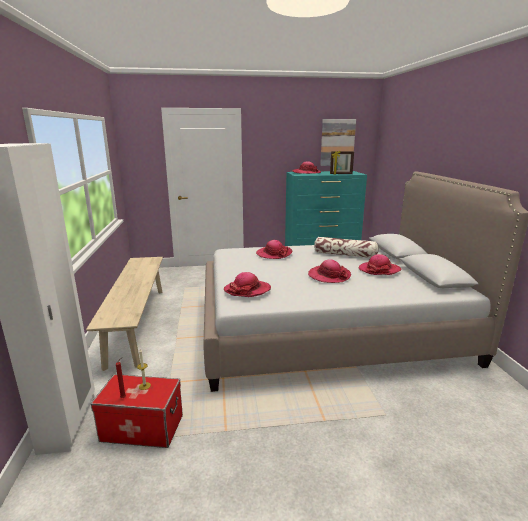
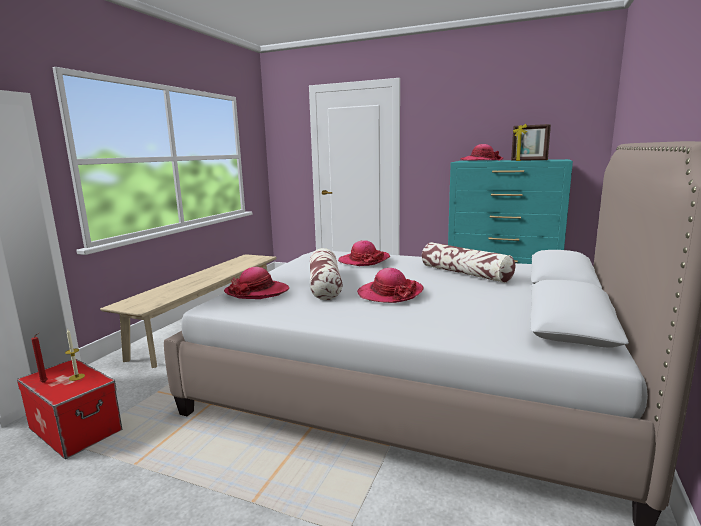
camera: 30 degrees right, 5 degrees down
picture [320,119,356,166] -> none
hat [359,254,401,275] -> none
none -> pillow [310,248,343,300]

